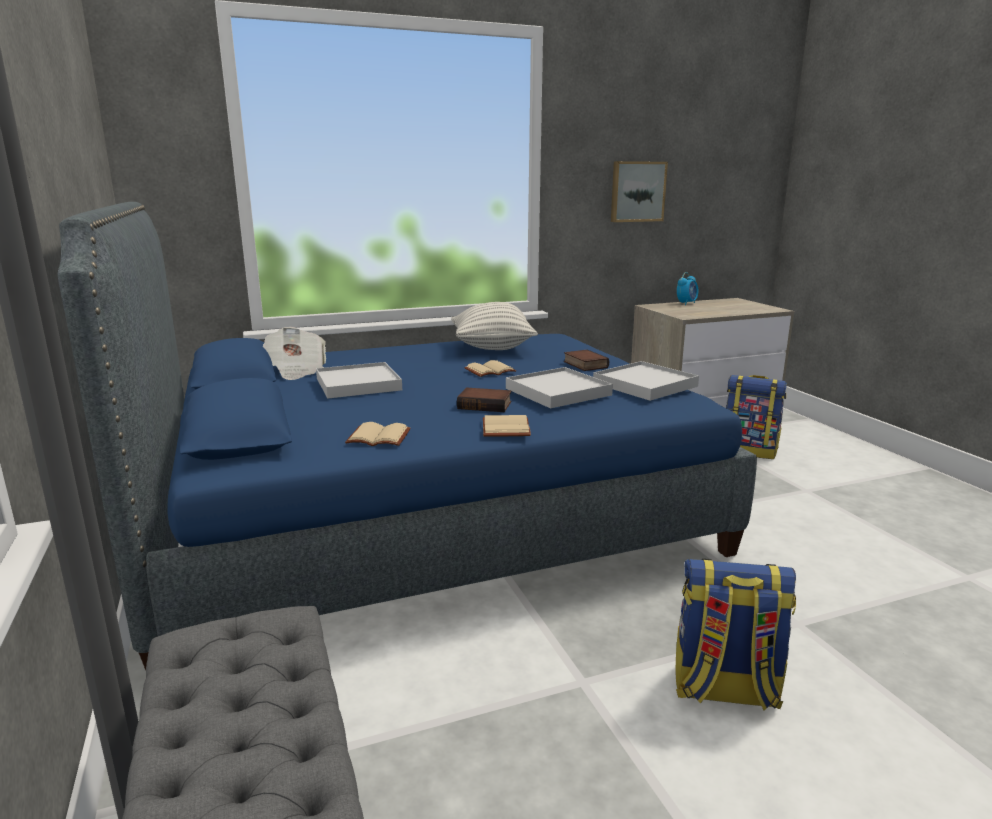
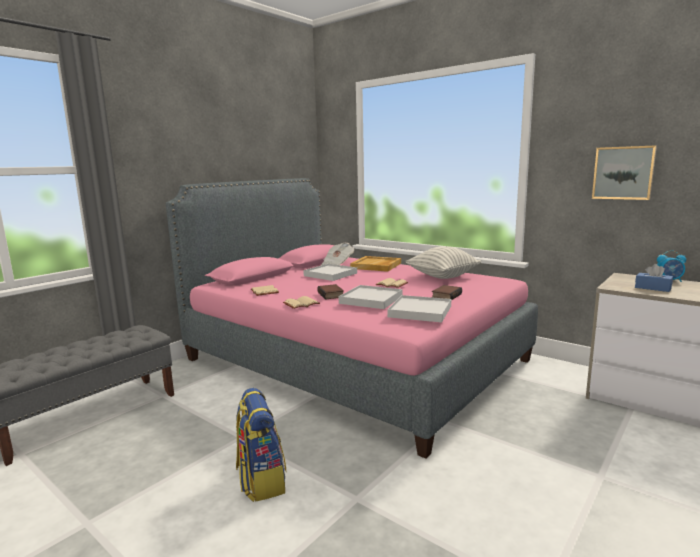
camera: 60 degrees right, 5 degrees down
blue bed [58,202,757,670] -> pink bed [166,178,538,459]
backpack [726,375,787,459] -> none
none -> beige tray [350,256,401,272]
none -> blue tissue box [635,264,673,292]

